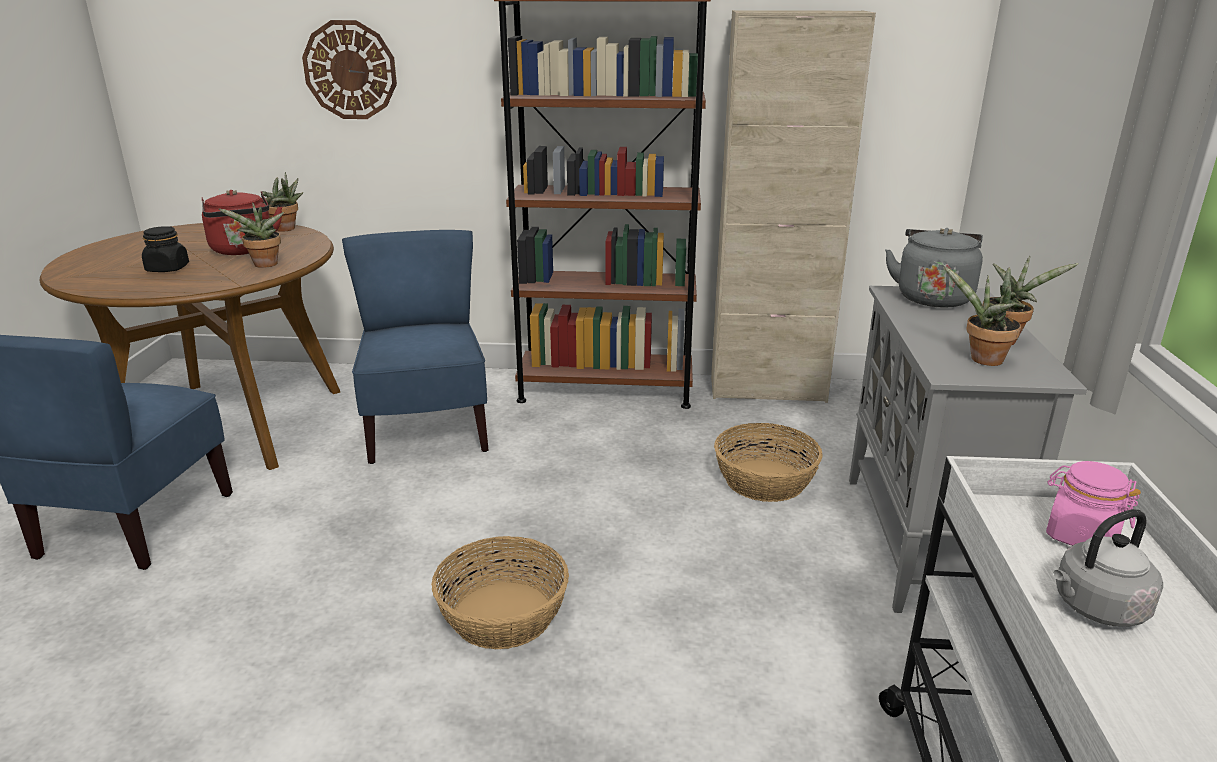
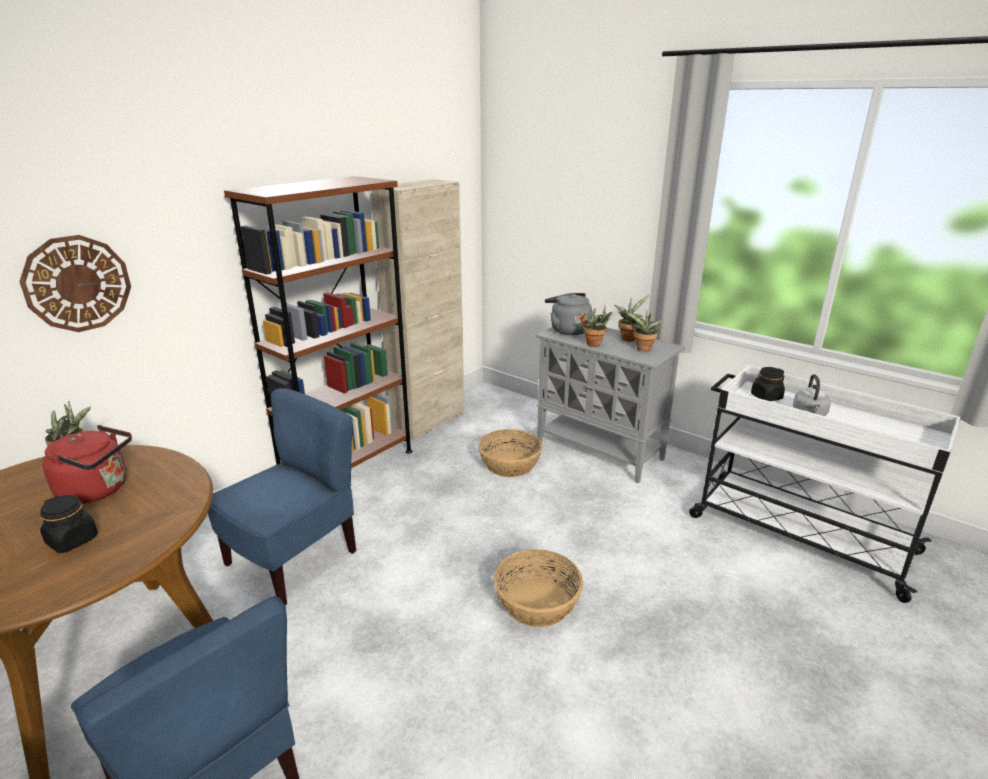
camera: 55 degrees left, 0 degrees up
potted plant [219,203,284,268] -> potted plant moved to [583,306,612,347]
blue chair [342,230,489,464] -> blue chair turned 105 degrees clockwise [208,388,356,605]
pink jar [1046,461,1141,546] -> black jar [751,367,785,401]

